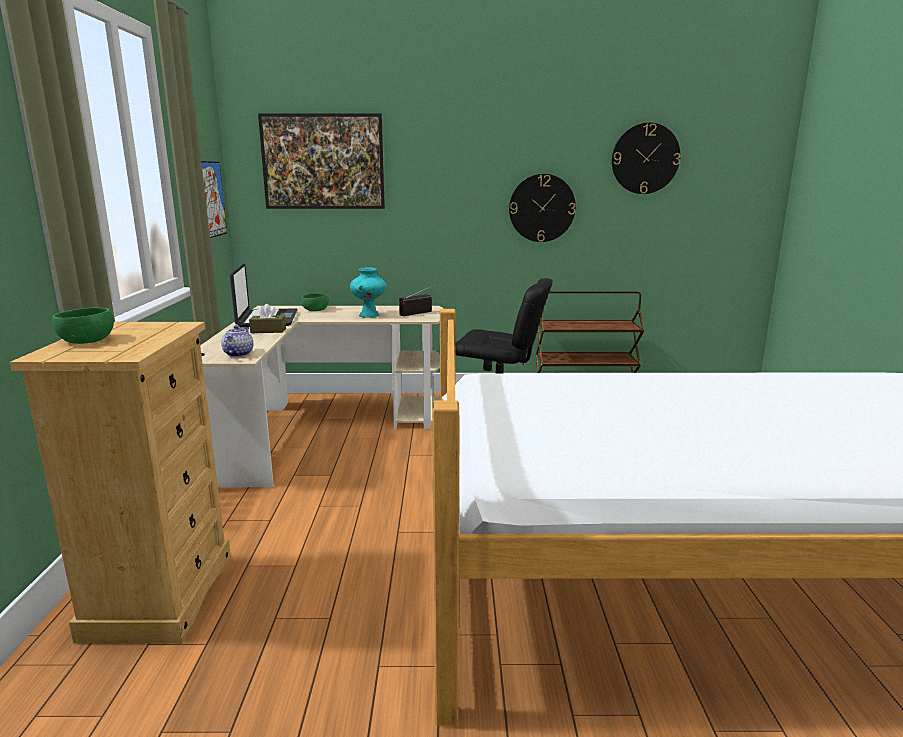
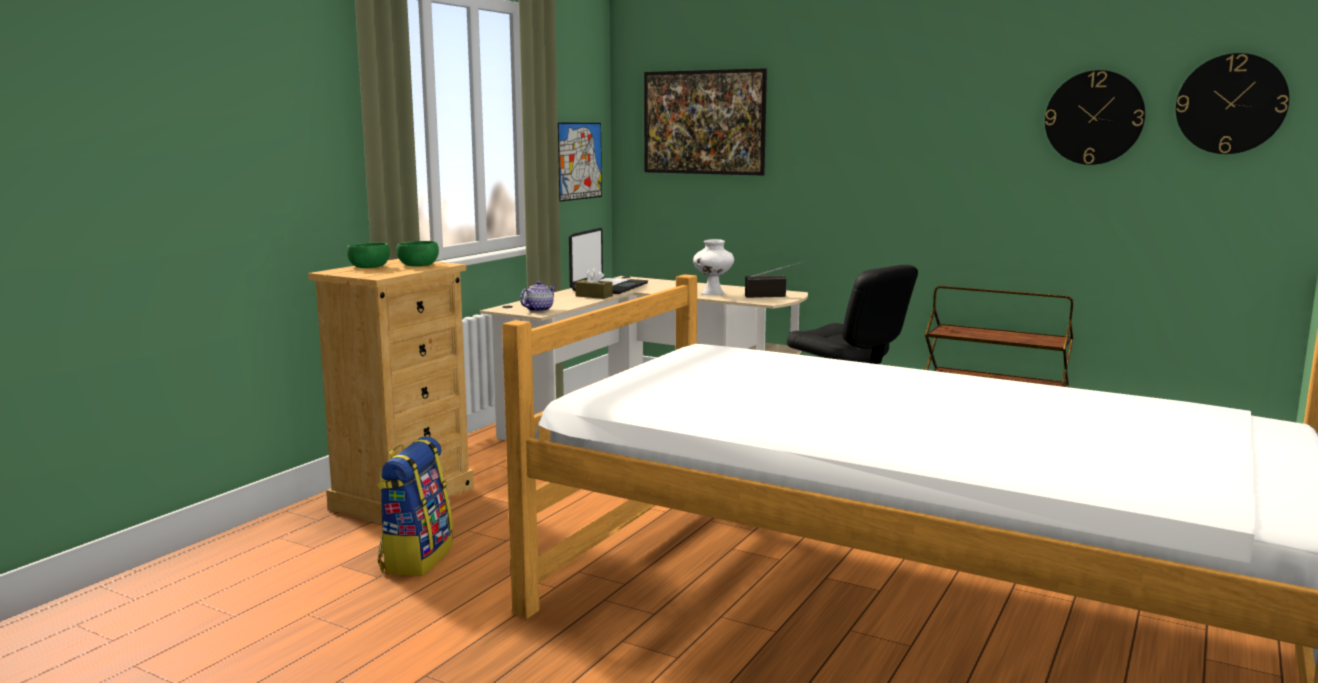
camera: 30 degrees right, 5 degrees down
green bowl [301,293,329,311] -> green bowl moved to [396,241,439,267]
turquoise vase [350,267,386,318] -> white vase [693,239,734,295]
wall clock [509,174,576,242] -> wall clock moved to [1176,53,1289,154]
none -> backpack [377,436,453,576]

